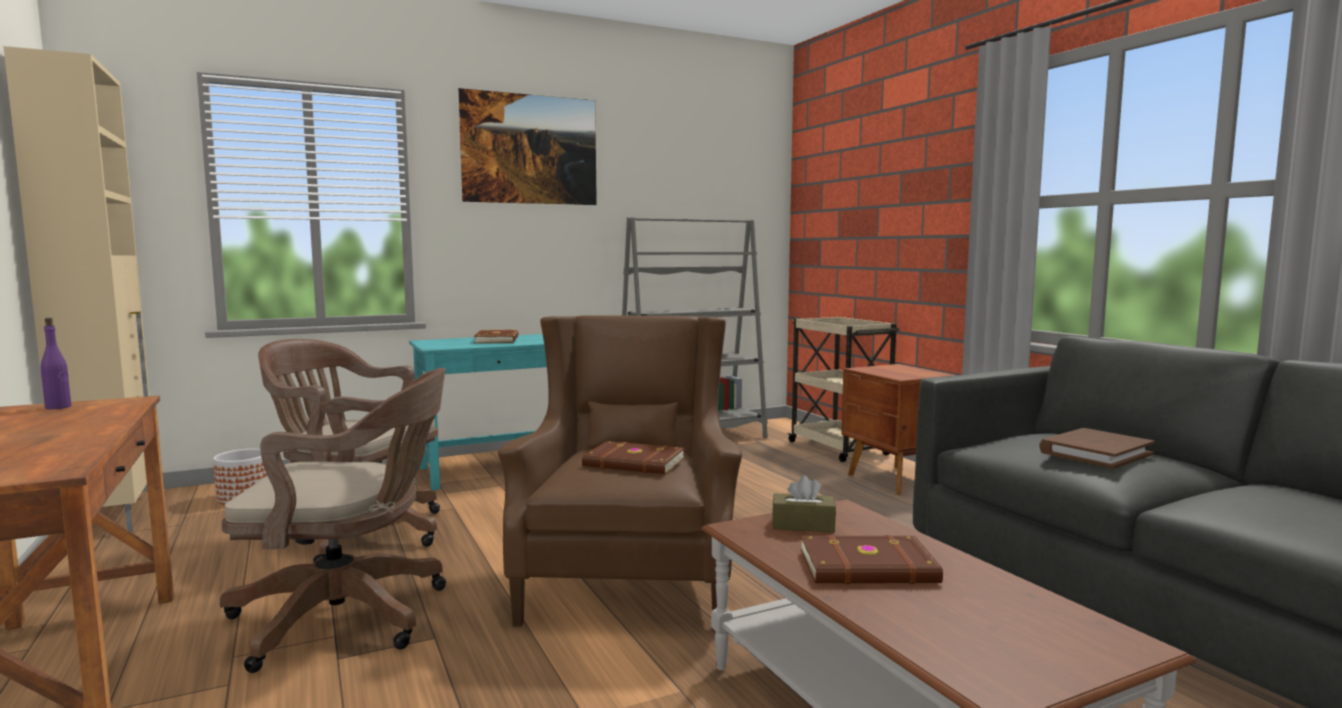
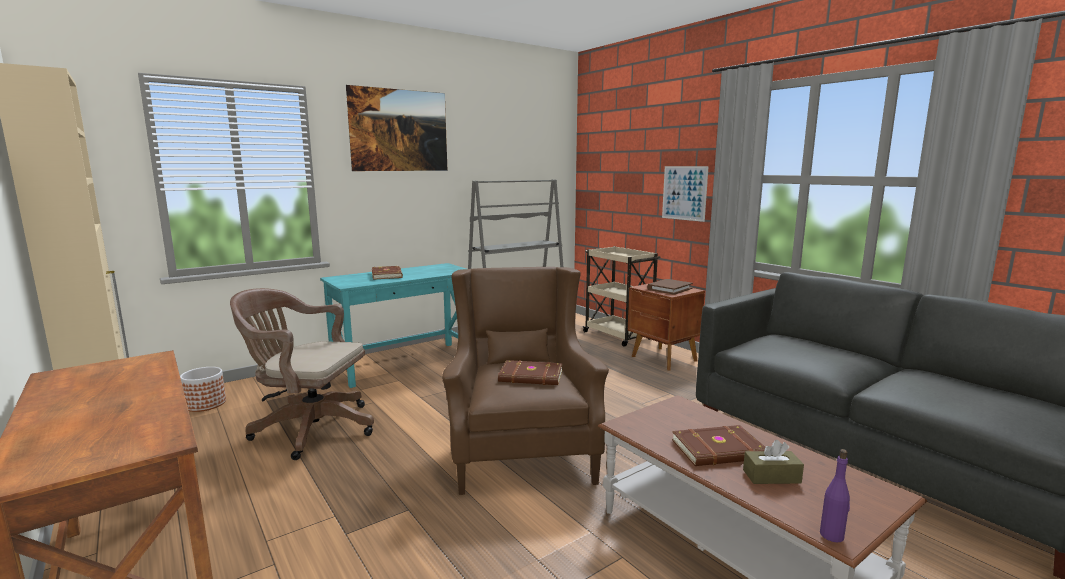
camera: 10 degrees left, 5 degrees up
purple bottle [40,318,71,409] -> purple bottle moved to [820,449,850,543]
brown office chair [220,368,446,673] -> none
brown tissue box [772,475,836,532] -> brown tissue box moved to [743,440,804,484]
brown book [1039,428,1155,469] -> brown book moved to [647,279,693,295]
none -> picture [662,166,709,222]

